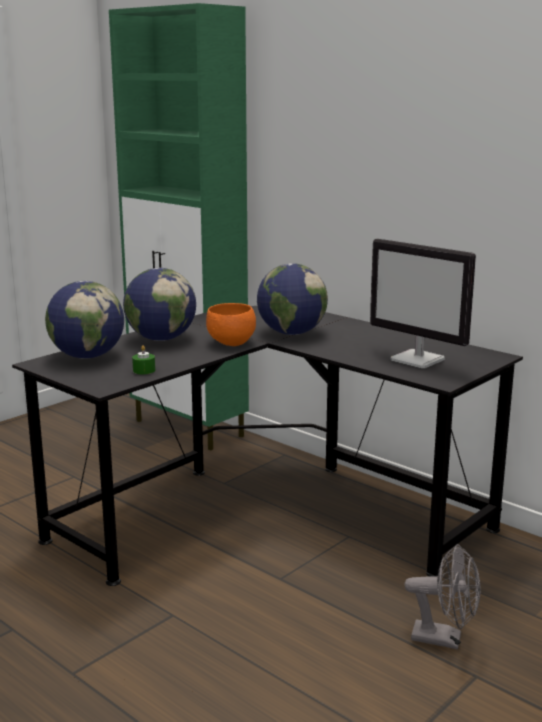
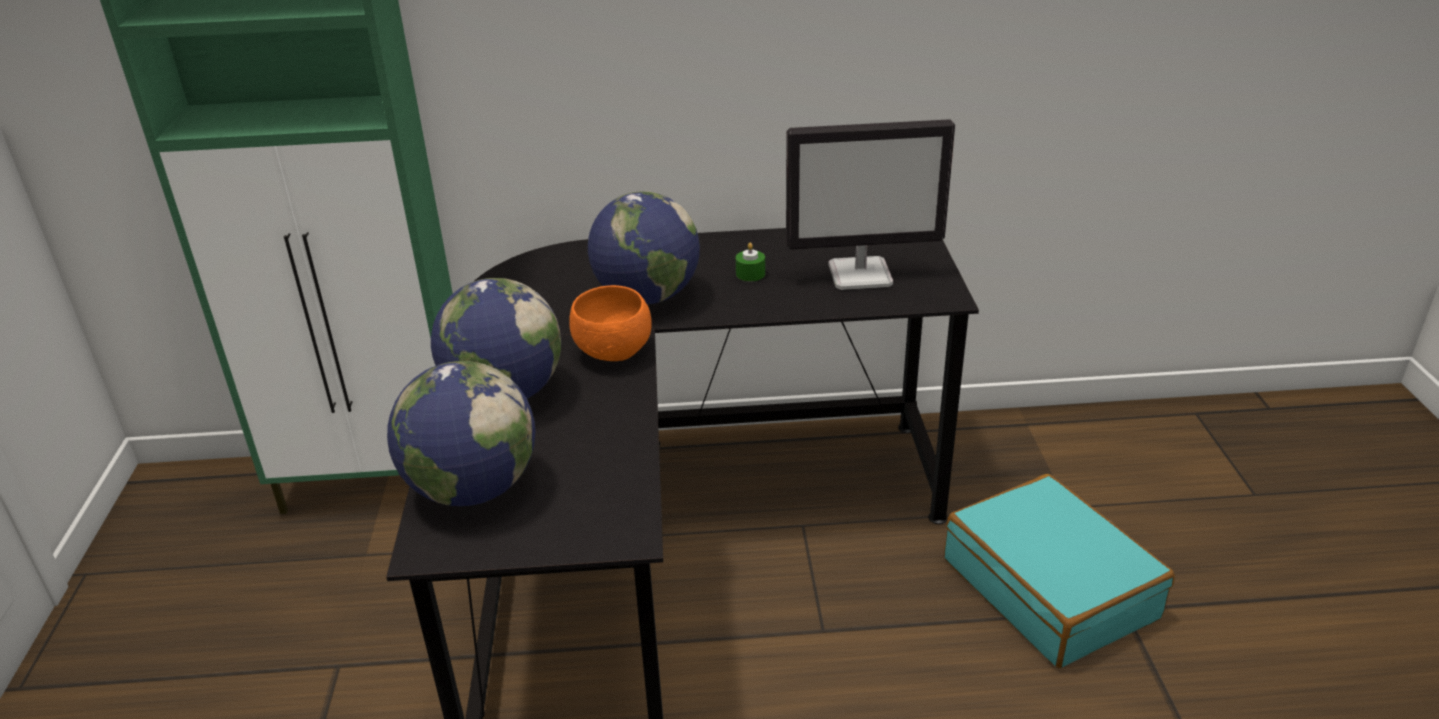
camera: 45 degrees left, 15 degrees up
green candle [132,345,155,374] -> green candle moved to [736,243,765,281]
grey fan [404,544,481,649] -> turquoise suitcase [944,474,1175,668]

